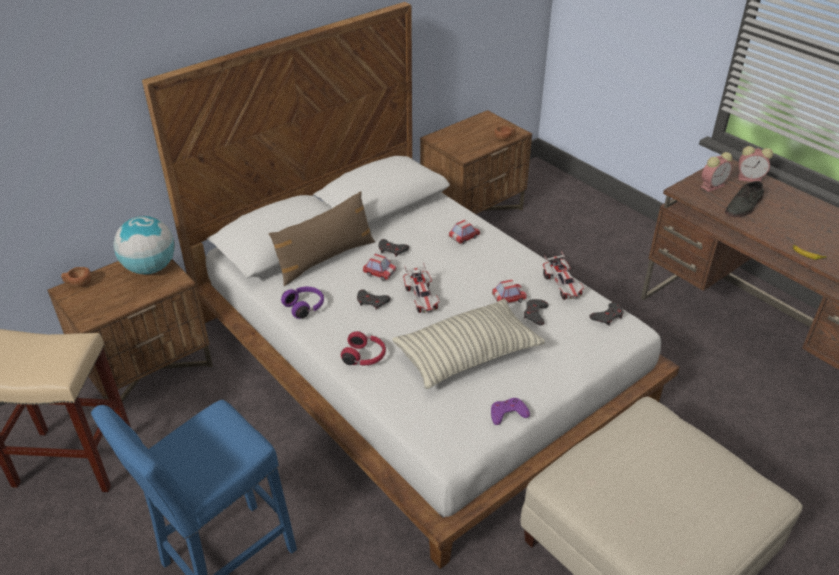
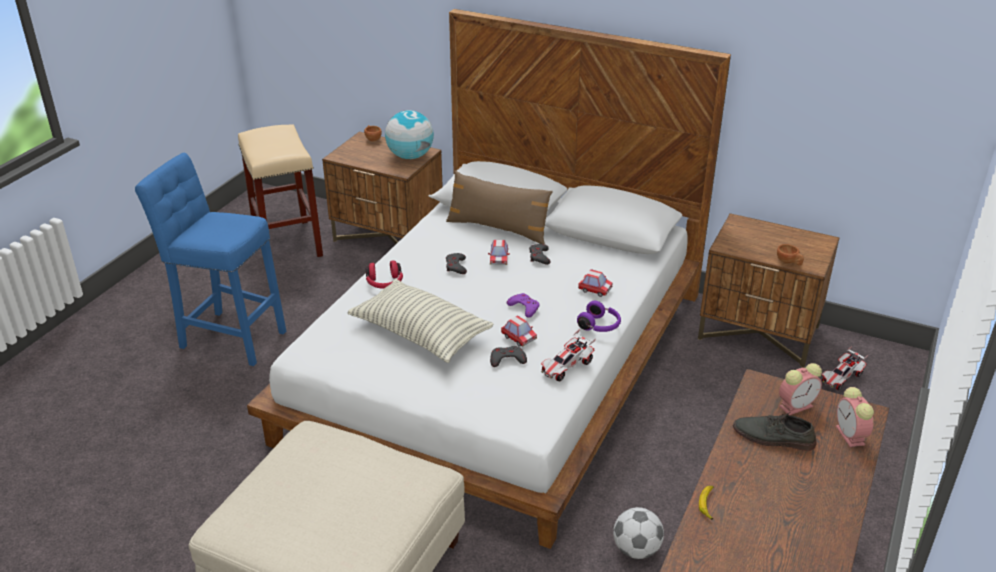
camera: 65 degrees right, 5 degrees down
purple headphones [281,287,324,319] -> purple headphones moved to [577,301,621,332]
toy car [403,262,439,313] -> toy car moved to [822,346,869,390]
purple game controller [491,398,530,425] -> purple game controller moved to [507,293,539,318]
grey game controller [590,303,623,326] -> none
alarm clock [700,152,733,192] -> alarm clock turned 60 degrees counterclockwise [779,363,822,415]
none -> football [613,507,664,559]

